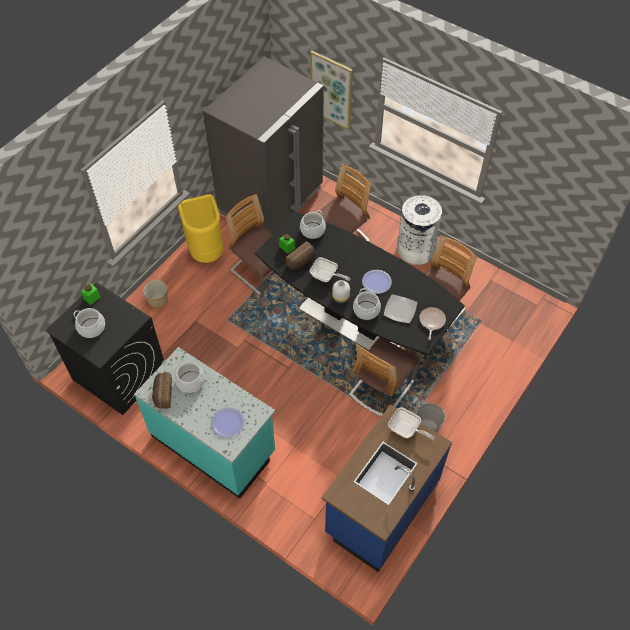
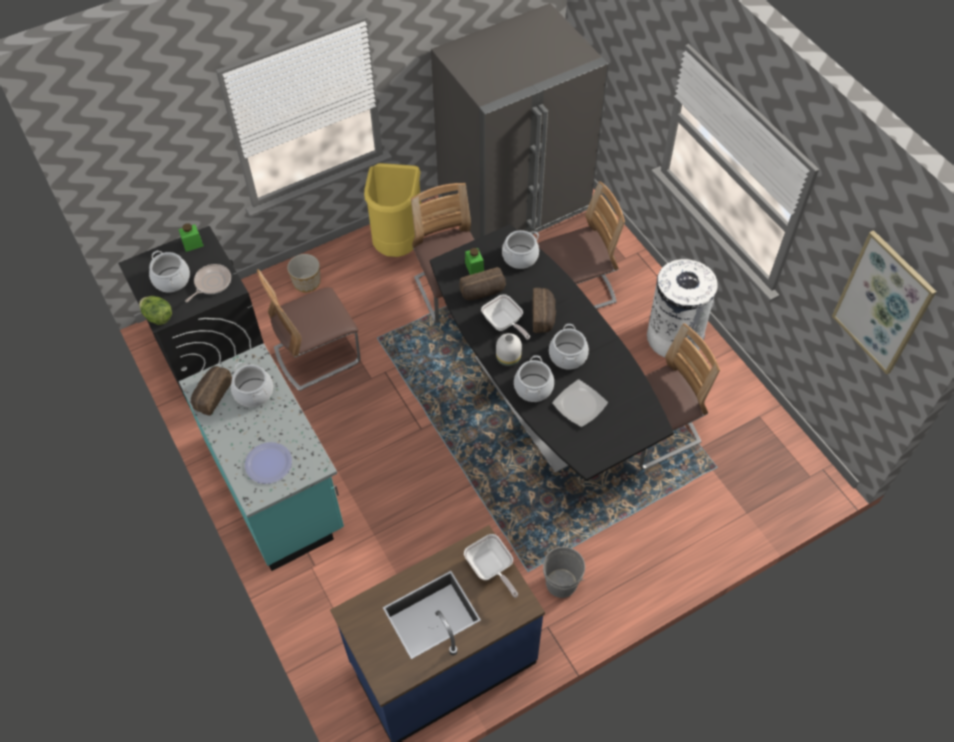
camera: 25 degrees right, 0 degrees up
picture [310,51,353,130] -> picture moved to [832,230,937,374]
chair [349,338,420,416] -> chair moved to [257,269,360,391]
plate [362,270,392,294] -> cooking pot [549,324,589,370]
frying pan [419,307,446,340] -> frying pan moved to [185,264,231,302]
none -> lettuce [139,296,172,325]
none -> bread [533,288,556,333]

